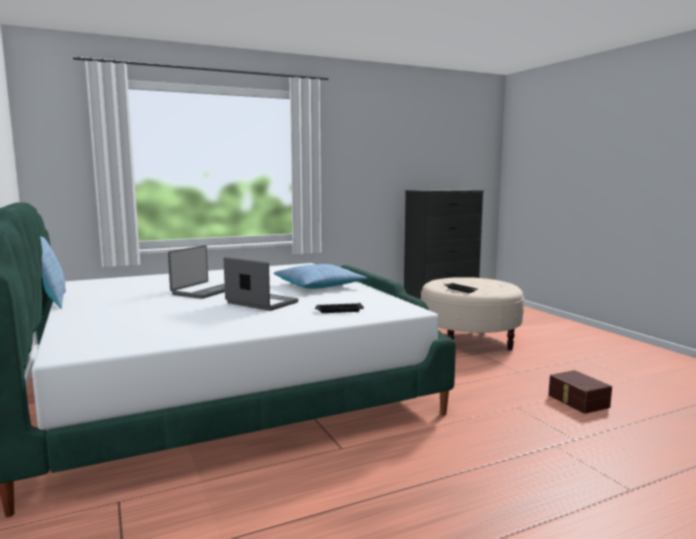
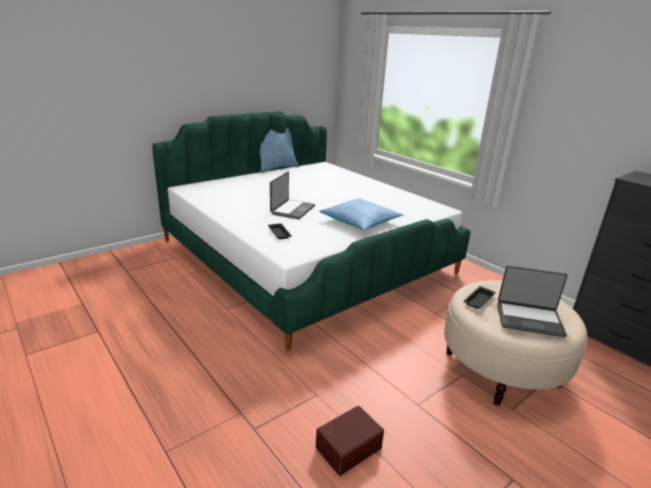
camera: 75 degrees right, 15 degrees up
laptop [168,245,225,299] -> laptop moved to [497,265,568,337]

